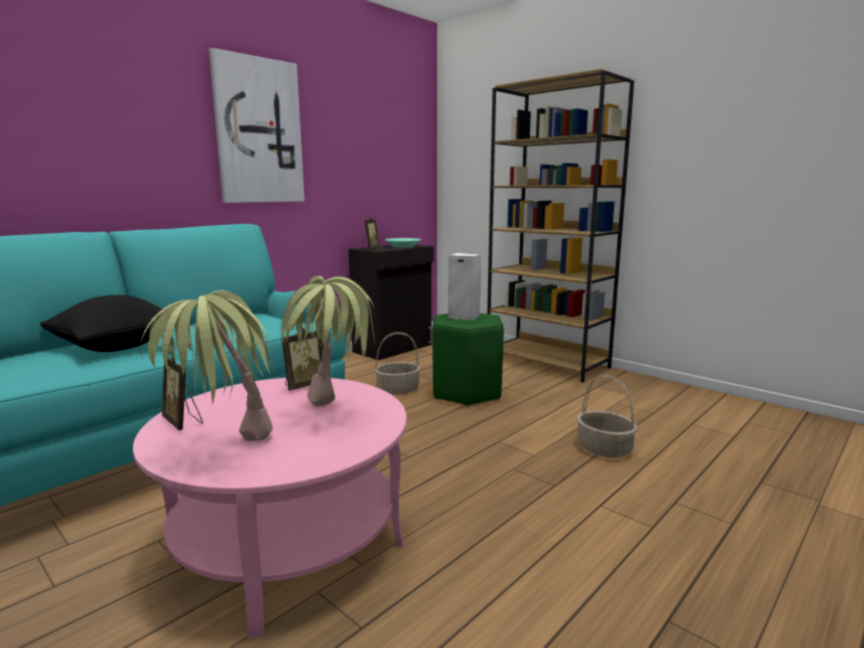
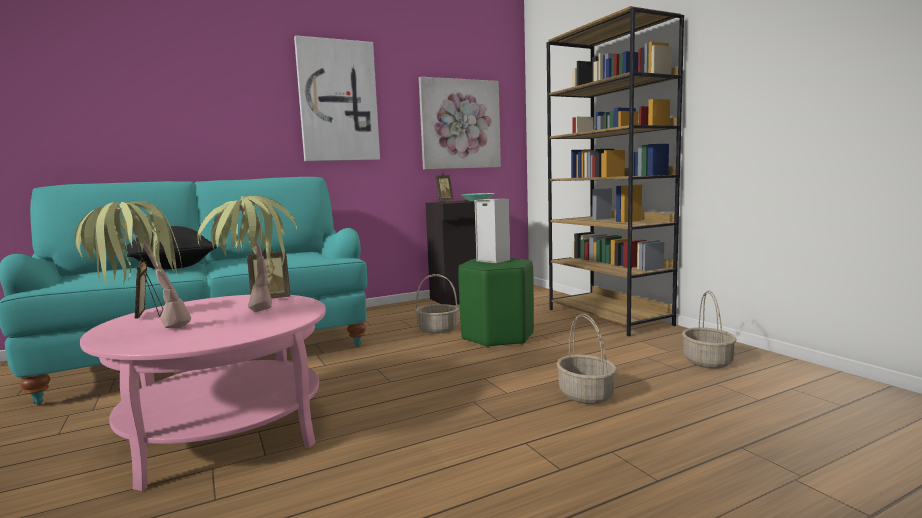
camera: 20 degrees right, 5 degrees down
none -> picture [419,77,501,170]
none -> basket [682,290,737,369]

